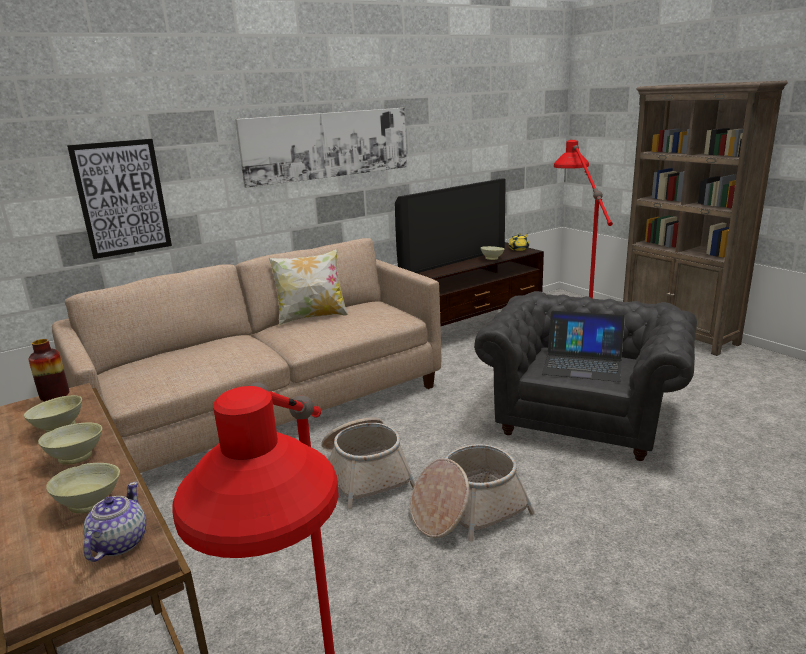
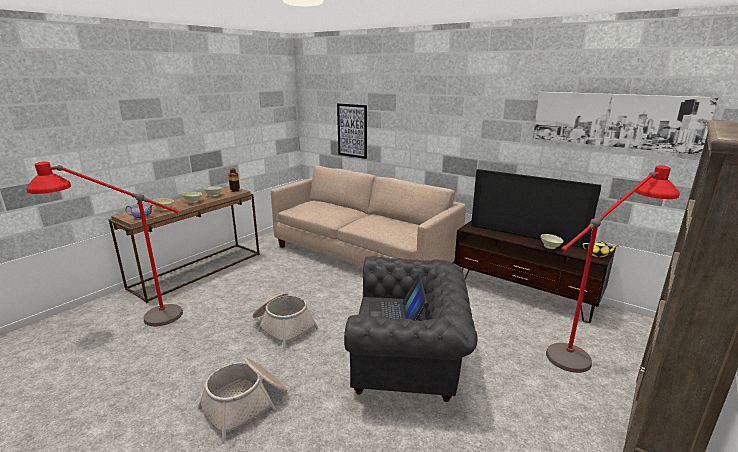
camera: 70 degrees right, 0 degrees up
picture [235,108,407,188] -> picture moved to [533,92,719,155]
pillow [269,249,348,326] -> none
basket [321,417,415,509] -> basket moved to [198,358,287,442]

